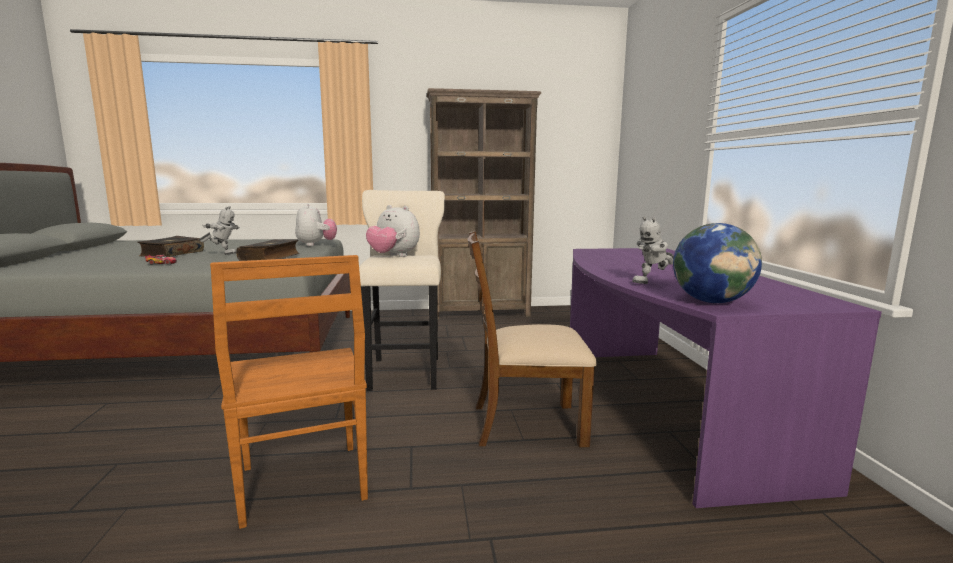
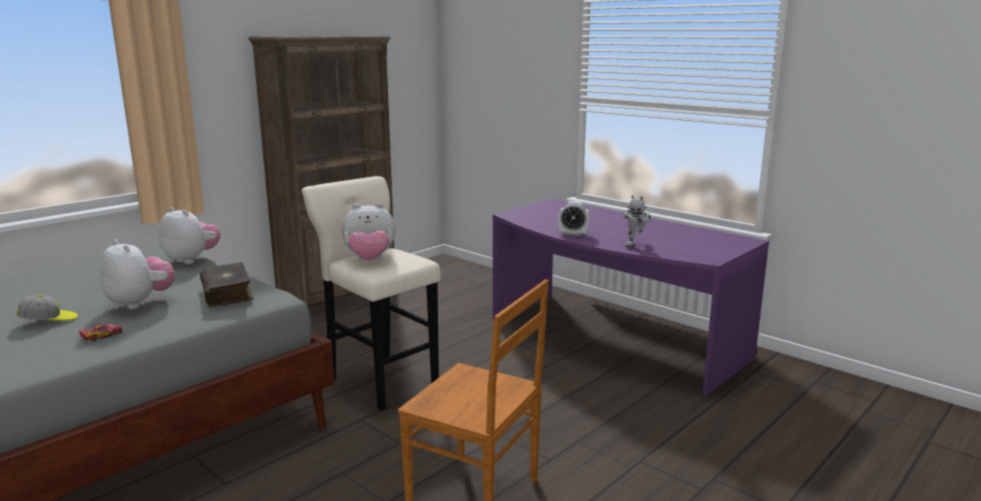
camera: 40 degrees left, 5 degrees up
book [137,236,204,257] -> cap [16,295,78,320]
toy robot [198,206,240,255] -> plush toy [100,239,175,309]
brown chair [468,231,597,447] -> none
globe [673,223,762,303] -> none
none -> alarm clock [558,201,590,236]

